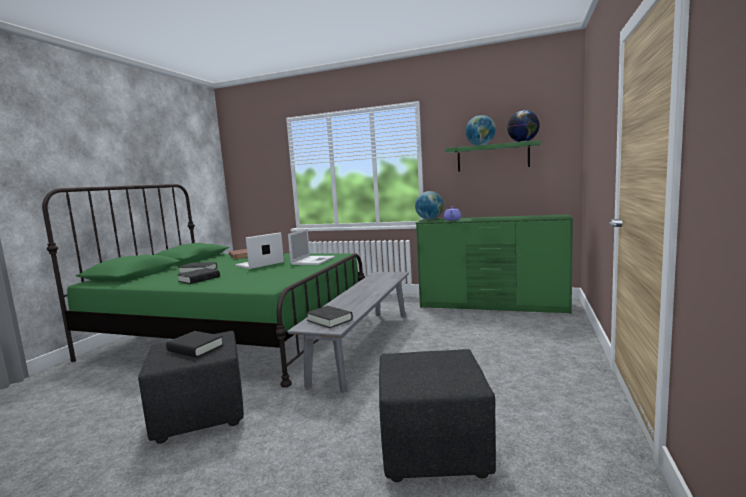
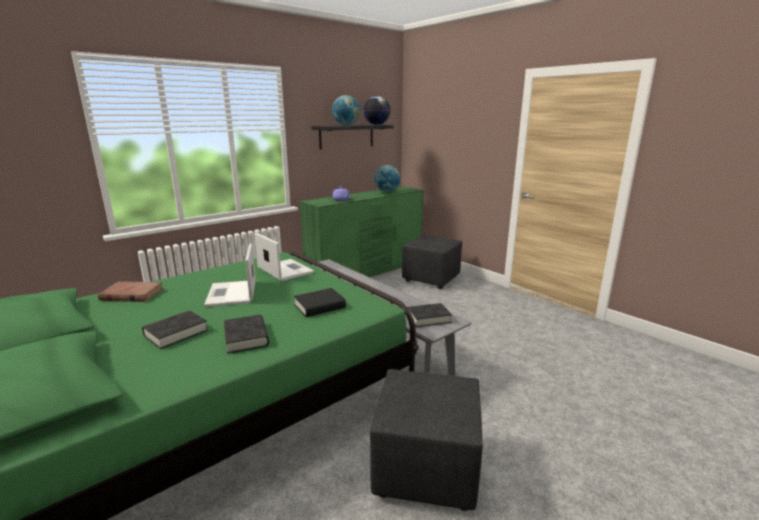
camera: 60 degrees left, 10 degrees up
black book [166,331,224,358] -> black book moved to [294,288,346,317]
black ottoman [379,349,496,482] -> black ottoman moved to [402,235,462,289]
globe [415,191,444,220] -> globe moved to [374,165,400,192]
green shelf [445,140,541,172] -> black shelf [311,125,394,150]

